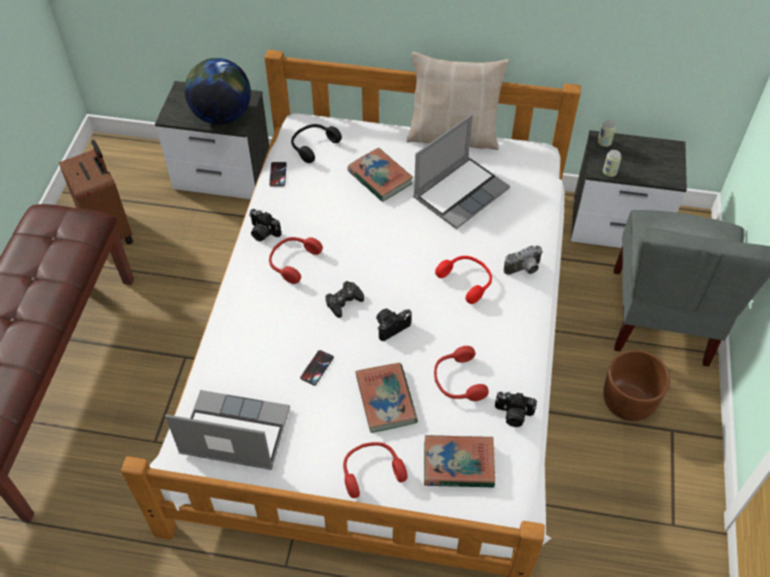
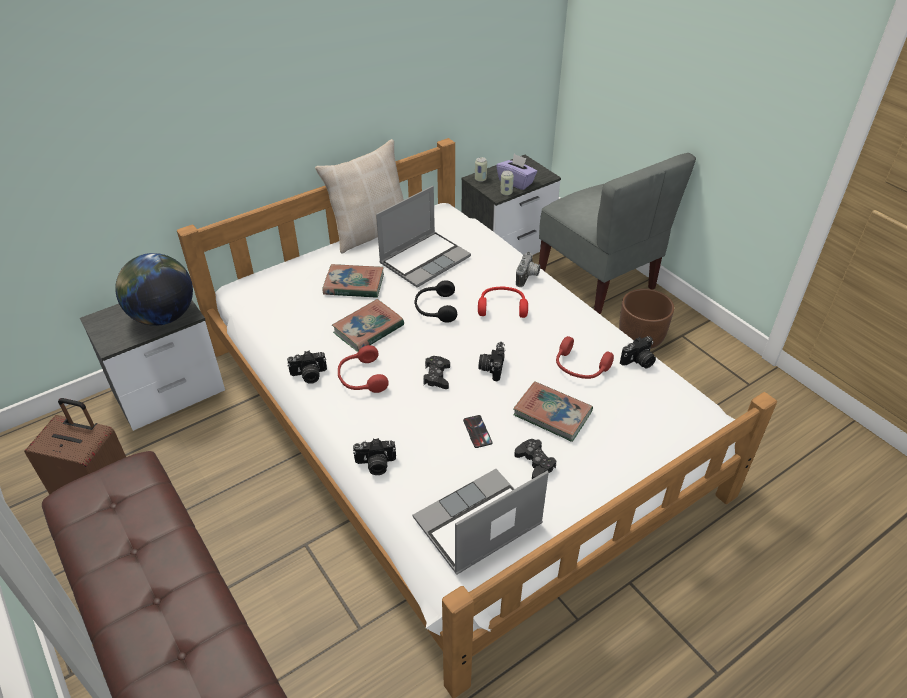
camera: 45 degrees left, 10 degrees down
phone [269,162,287,187] -> none
black headphones [291,124,342,163] -> black headphones moved to [414,280,457,323]
red headphones [343,442,408,498] -> none
laptop [413,114,510,229] -> laptop turned 45 degrees clockwise [376,186,471,288]
book [424,435,495,488] -> book moved to [332,299,404,352]
none -> camera [353,438,396,475]
none -> purple tissue box [496,154,537,190]
none -> black game controller [514,439,556,479]

